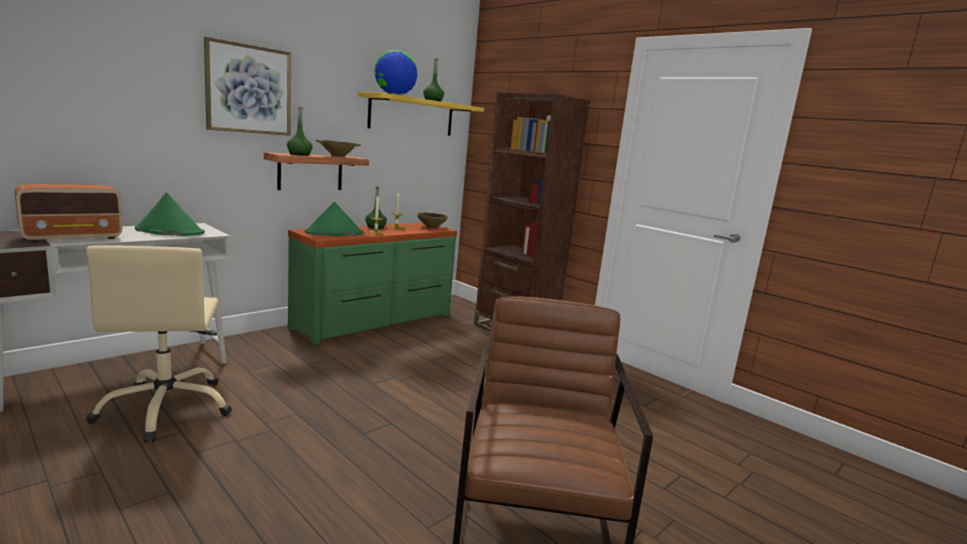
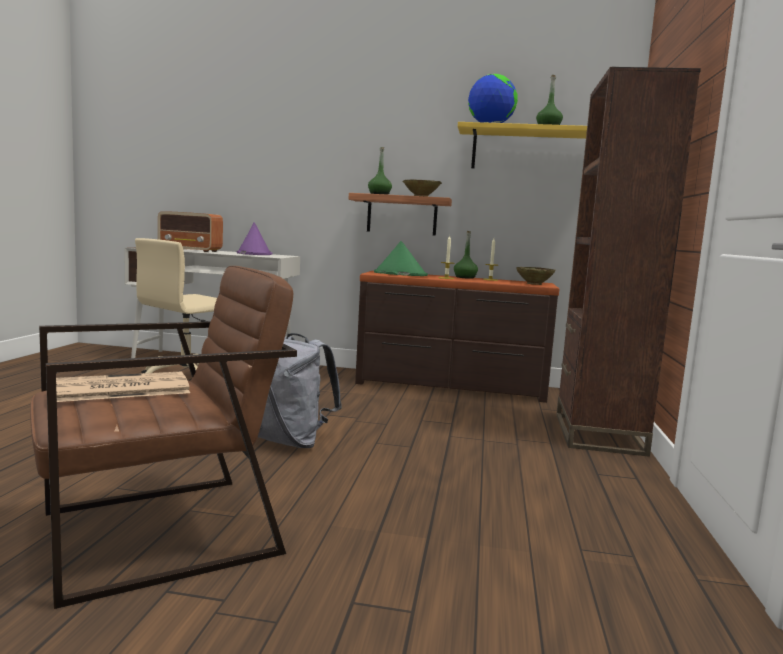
camera: 55 degrees right, 5 degrees down
green hat [135,192,205,236] -> purple hat [237,222,273,255]
picture [204,37,291,136] -> none
green dresser [288,222,457,345] -> brown dresser [355,271,559,403]
none -> newspaper [56,371,190,402]
none -> grey backpack [258,333,342,448]

